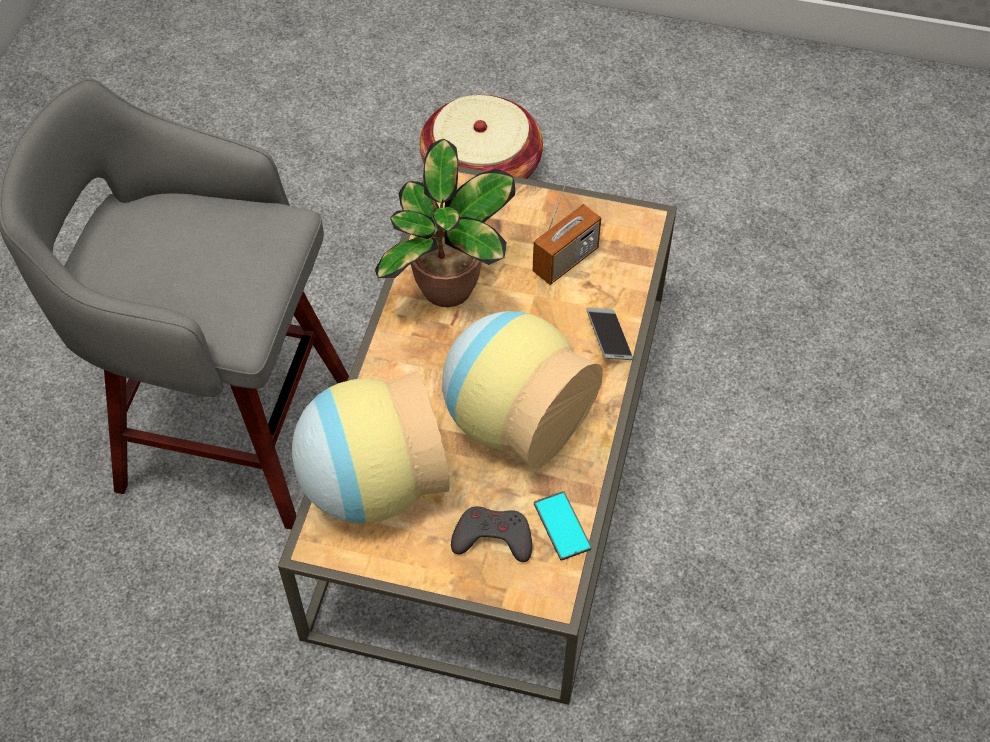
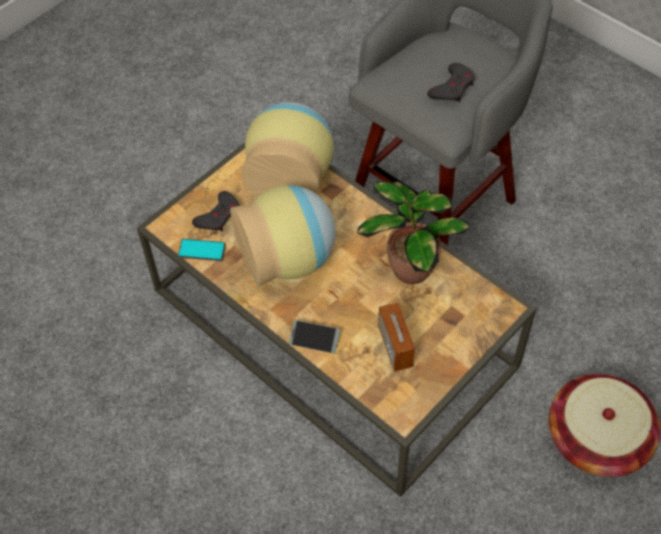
camera: 120 degrees right, 0 degrees up
none -> grey game controller [427,63,475,102]

